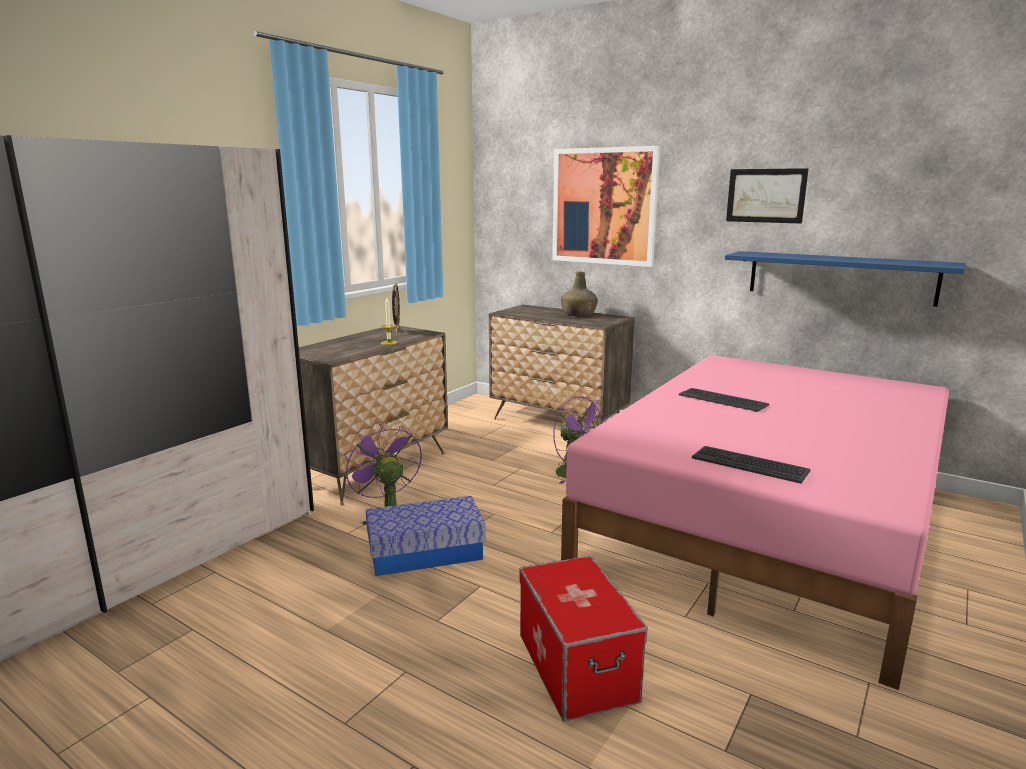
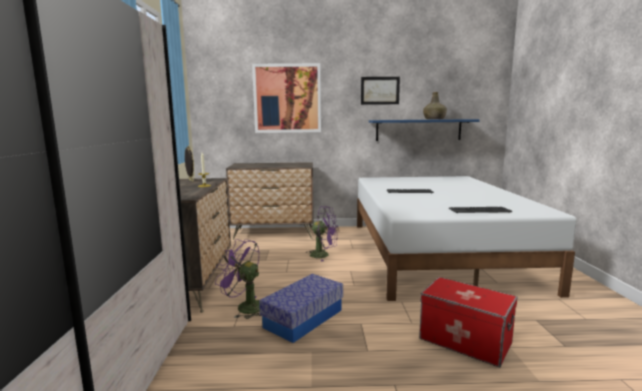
camera: 35 degrees left, 5 degrees down
green bottle [561,271,598,316] -> green bottle moved to [423,92,447,119]
pink bed [561,355,949,690] -> white bed [357,176,577,301]

